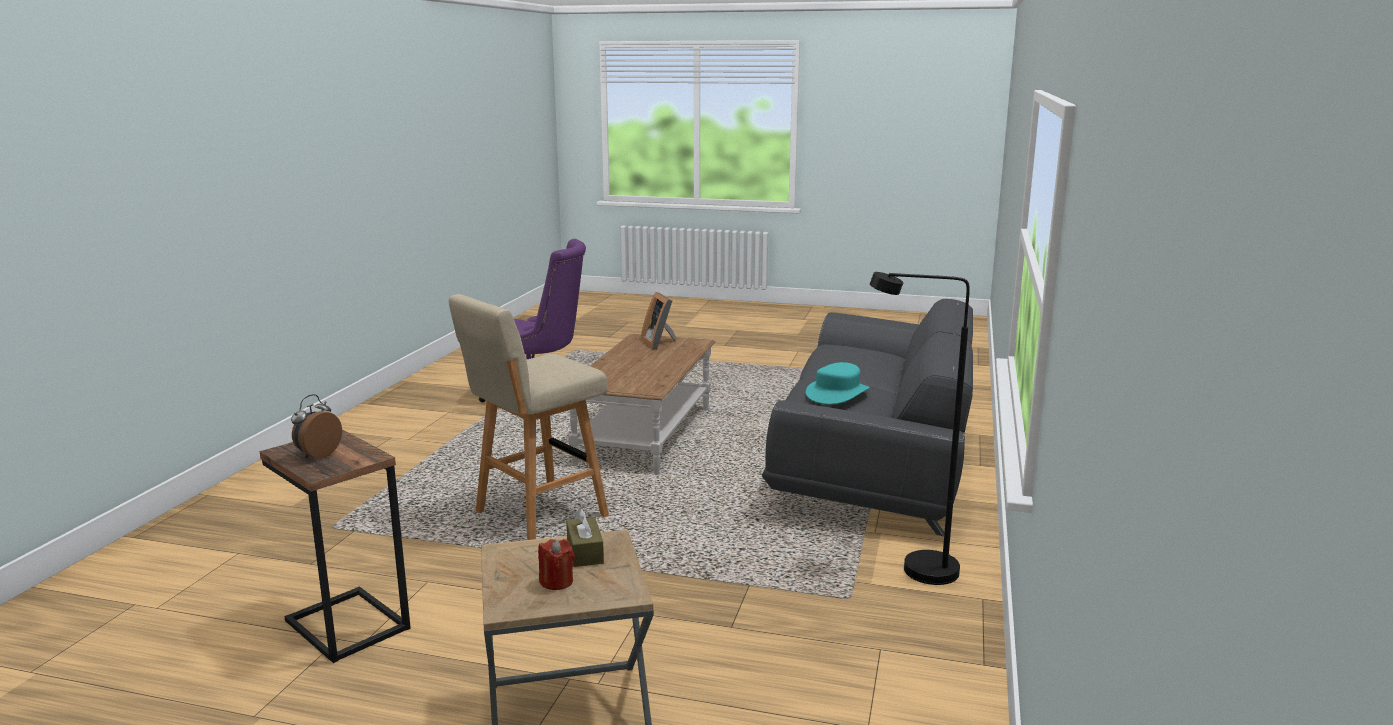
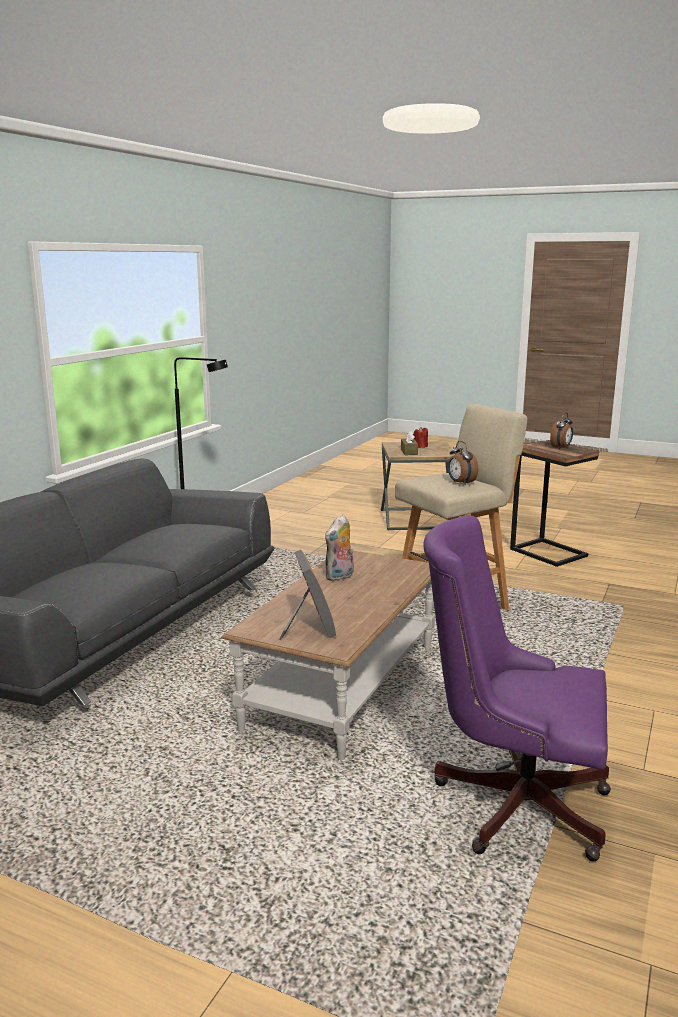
camera: 170 degrees left, 0 degrees up
turquoise hat [806,362,870,404] -> none
none -> plush toy [325,515,354,581]
none -> alarm clock [448,441,478,485]

